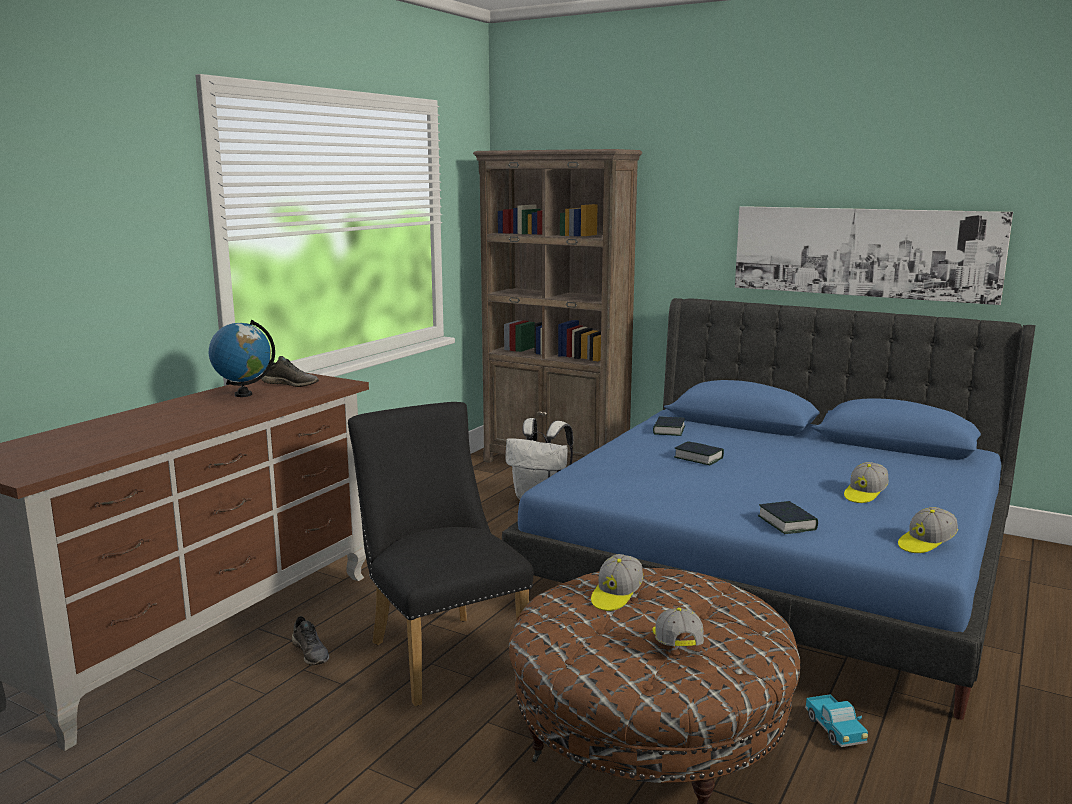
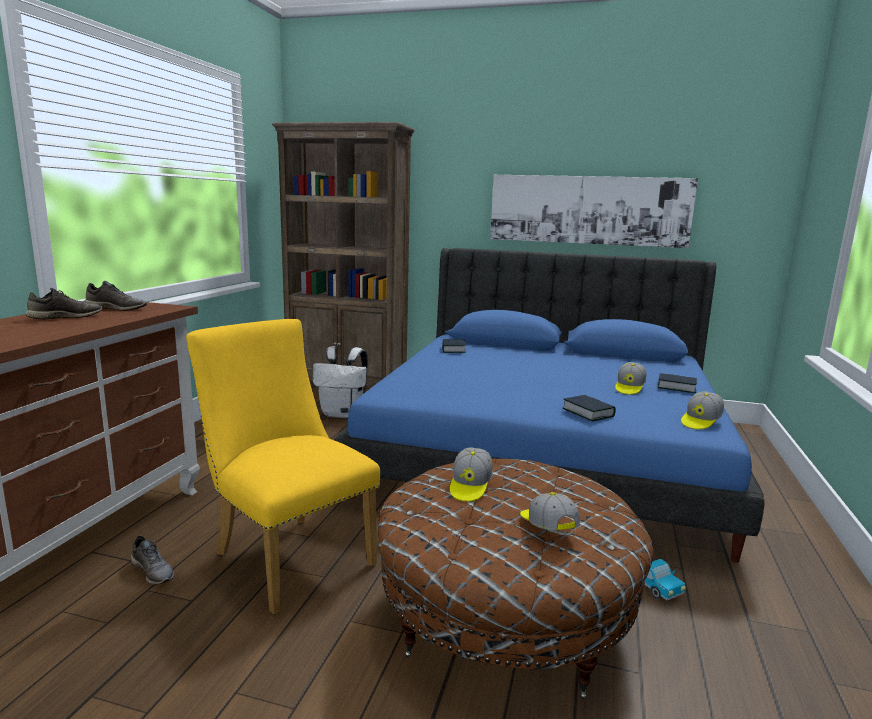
camera: 15 degrees left, 0 degrees up
globe [209,320,275,397] -> grey shoe [26,288,102,319]
black chair [348,402,533,706] -> yellow chair [186,319,380,615]
book [674,441,724,465] -> book moved to [658,373,697,393]

